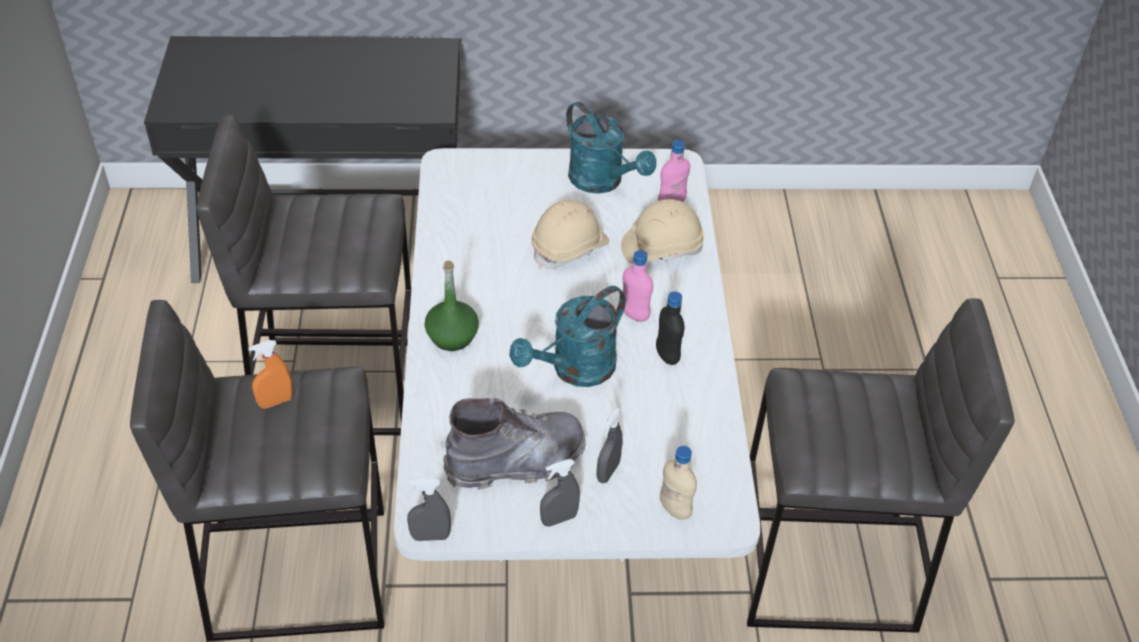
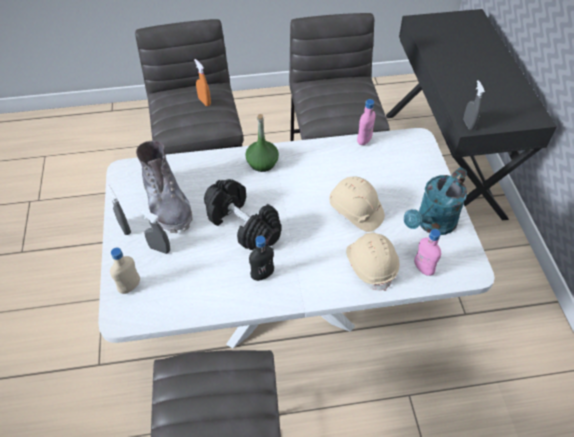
camera: 85 degrees right, 5 degrees up
grey spray bottle [407,479,451,541] -> grey spray bottle moved to [464,80,485,130]
turquoise watering can [509,286,626,387] -> black dumbbell [204,179,282,250]
pink bottle [623,250,653,322] -> pink bottle moved to [357,99,376,145]

